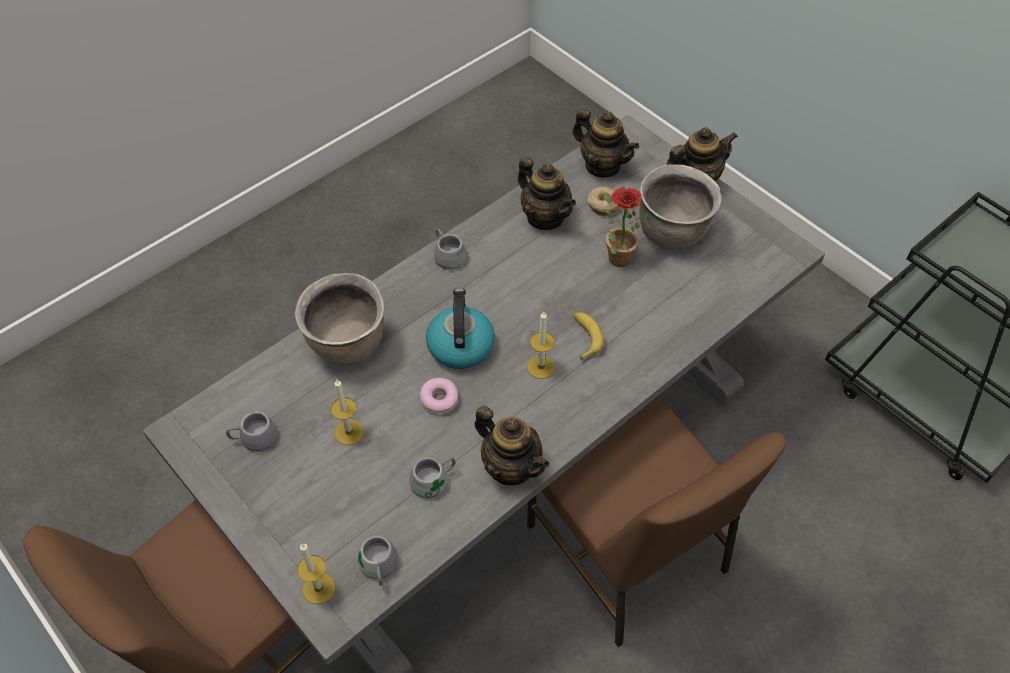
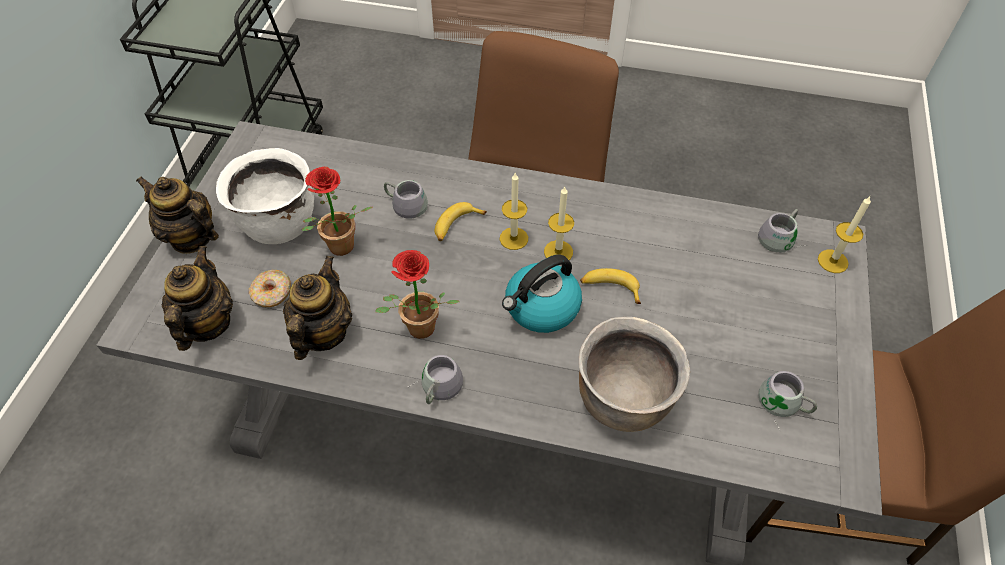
camera: 125 degrees left, 0 degrees up
candle [331,380,364,445] -> candle moved to [544,187,574,260]
grey mug [409,457,456,499] -> grey mug moved to [384,180,428,219]
donut [420,378,458,414] -> banana [580,268,641,304]
teapot [474,405,549,485] -> none
brown cooking pot [639,164,722,249] -> white cooking pot [216,148,314,244]
none -> potted plant [376,250,460,339]

